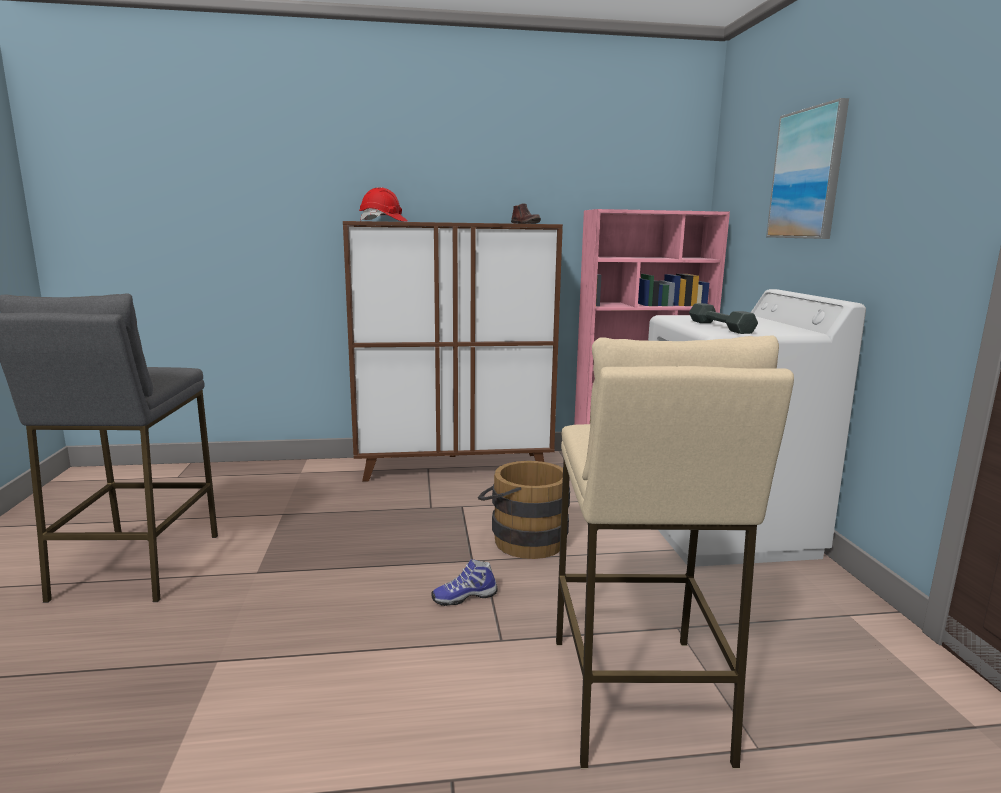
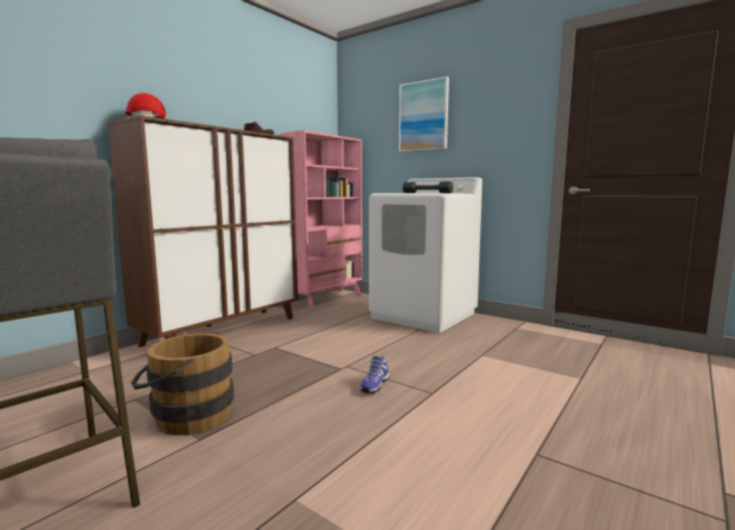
camera: 45 degrees left, 5 degrees down
brown bucket [478,461,570,559] -> brown bucket moved to [131,333,234,435]
beige stool [556,336,794,769] -> none

